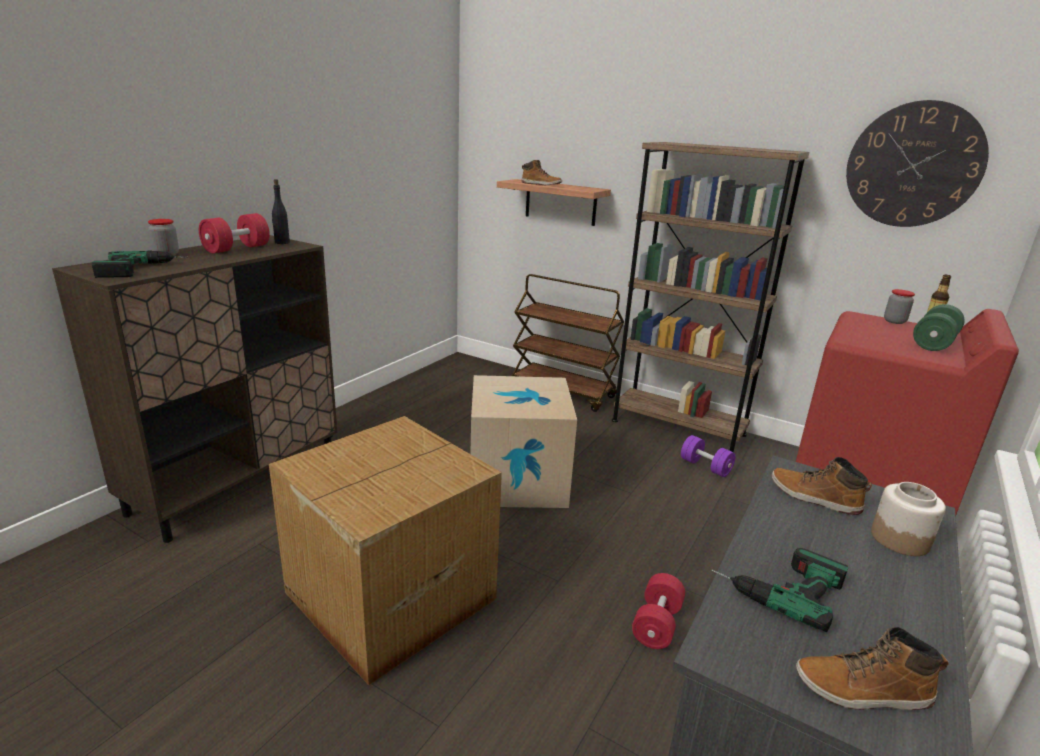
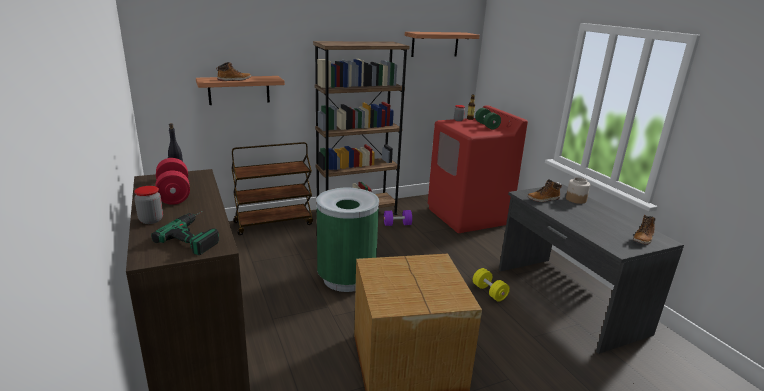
camera: 55 degrees left, 0 degrees up
cardboard box [470,375,577,508] -> green trash can [317,188,379,292]
red dumbbell [632,573,685,649] -> yellow dumbbell [473,268,510,301]
power drill [711,548,848,632] -> none
wall clock [846,100,989,227] -> shelf [405,32,480,57]

